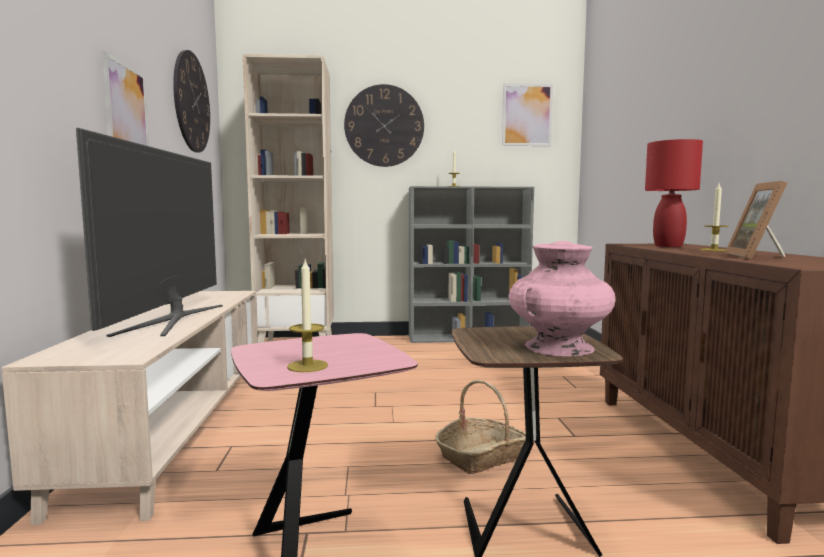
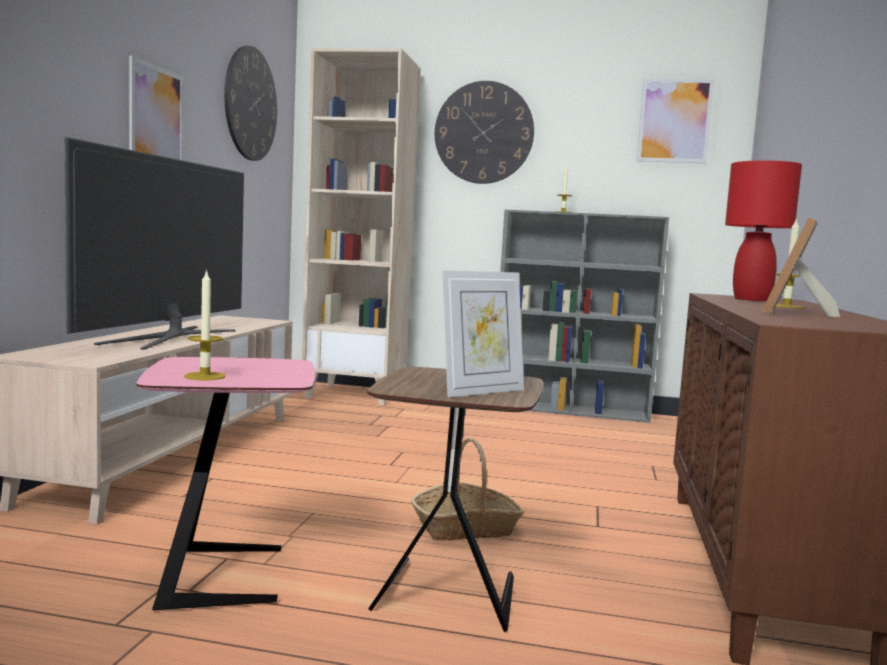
camera: 15 degrees right, 0 degrees up
pink vase [509,241,615,357] -> picture frame [442,271,524,397]

